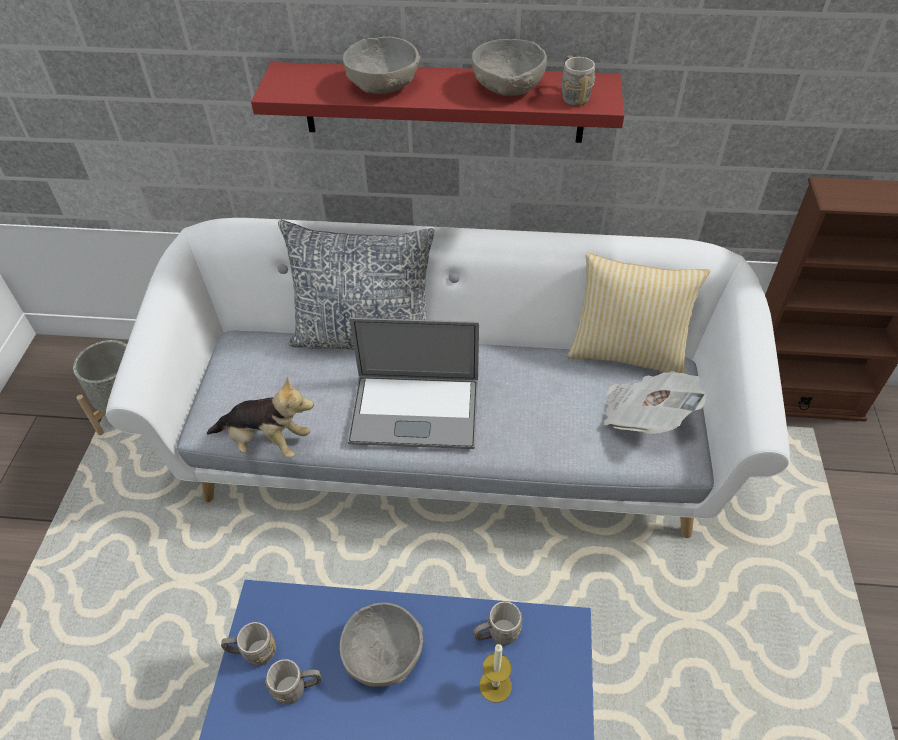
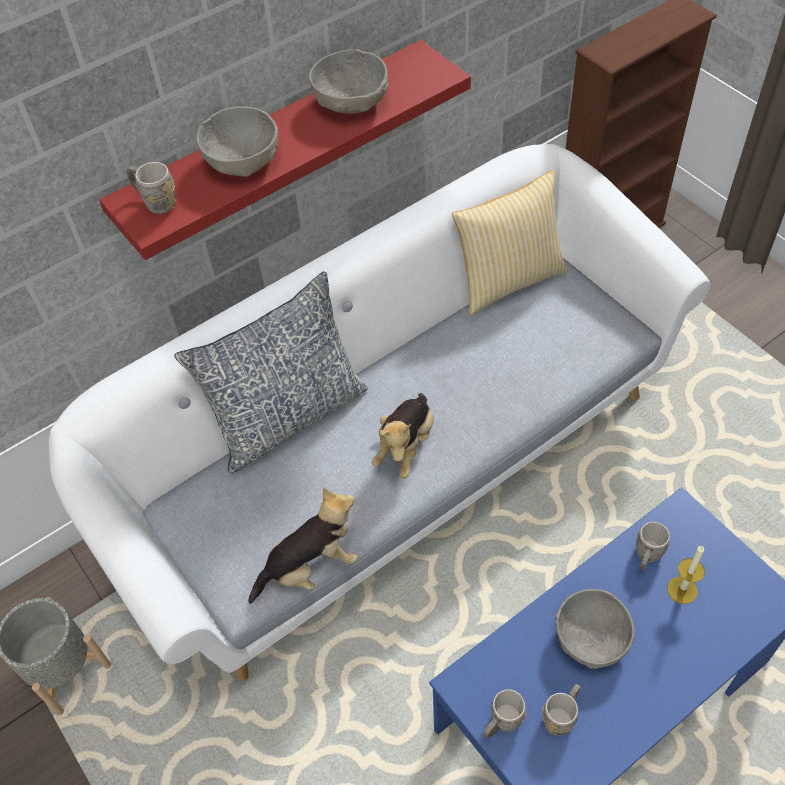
camera: 40 degrees left, 5 degrees up
laptop [348,318,479,449] -> plush toy [372,393,434,479]
grey mug [562,56,596,106] -> grey mug moved to [126,162,176,214]
newspaper [604,371,706,434] -> none

